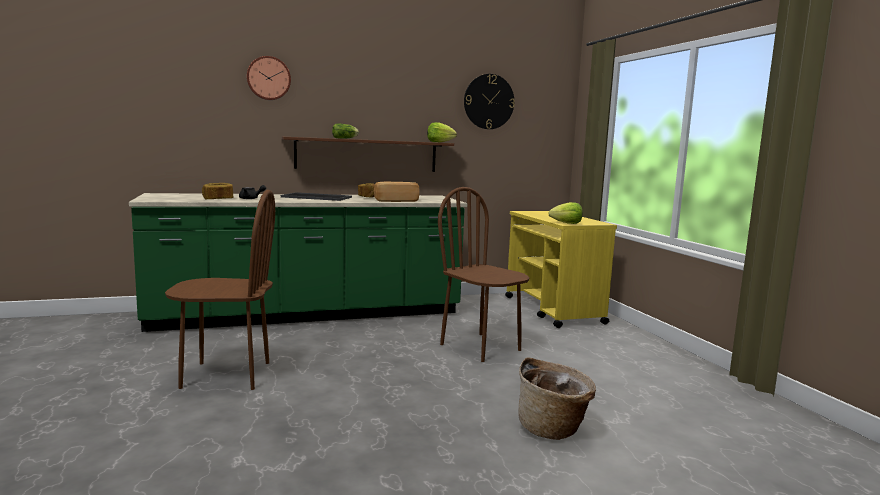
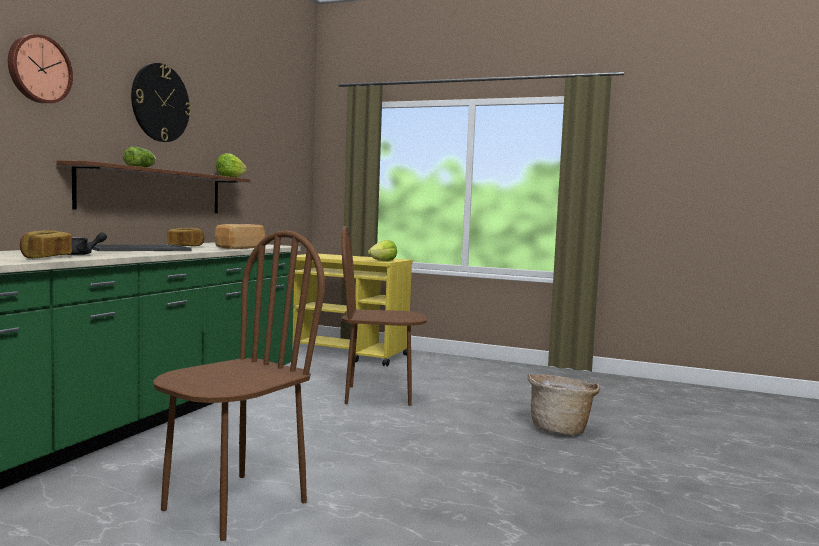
camera: 50 degrees left, 5 degrees down
wall clock [464,74,515,129] -> wall clock moved to [131,63,191,142]

